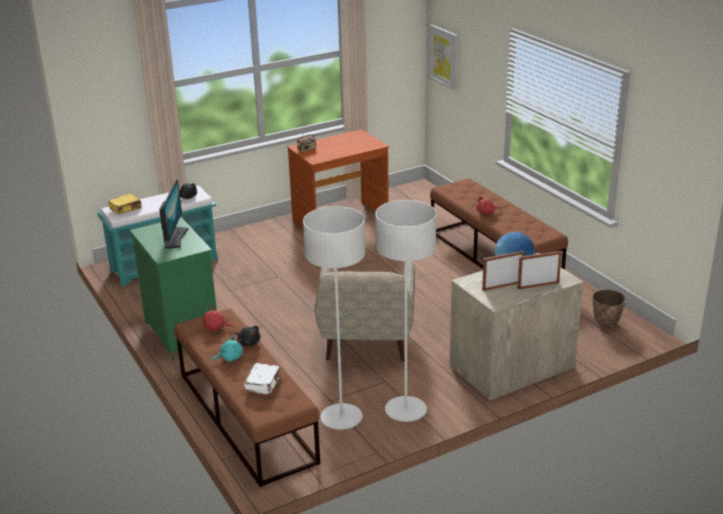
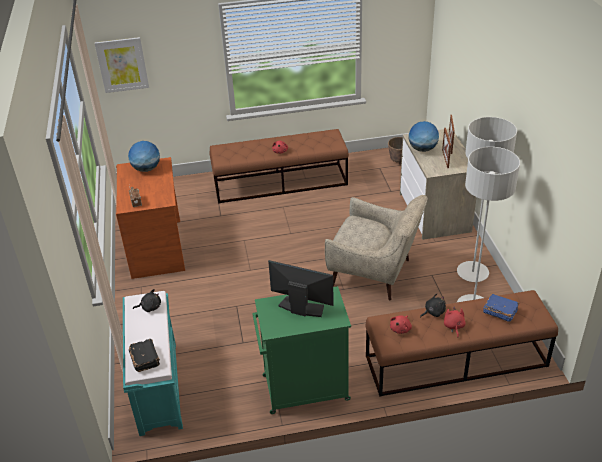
camera: 70 degrees left, 10 degrees up
yellow book [108,193,142,214] -> black book [129,339,160,372]
turquoise plush toy [211,336,243,362] -> red plush toy [444,307,466,338]
white book [244,363,281,394] -> blue book [483,294,519,322]
none -> globe [128,141,160,172]

